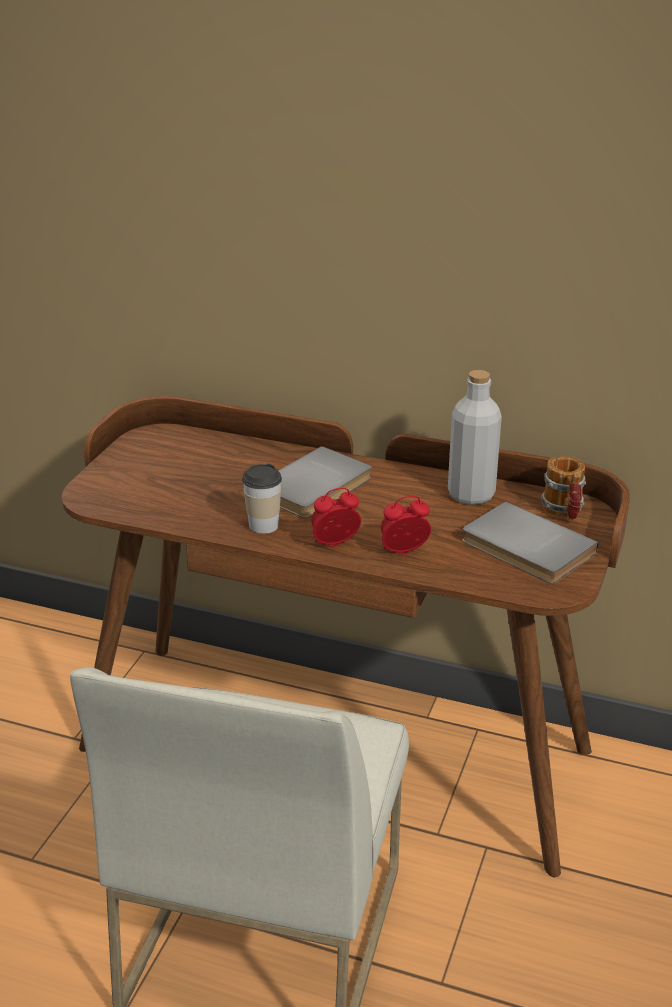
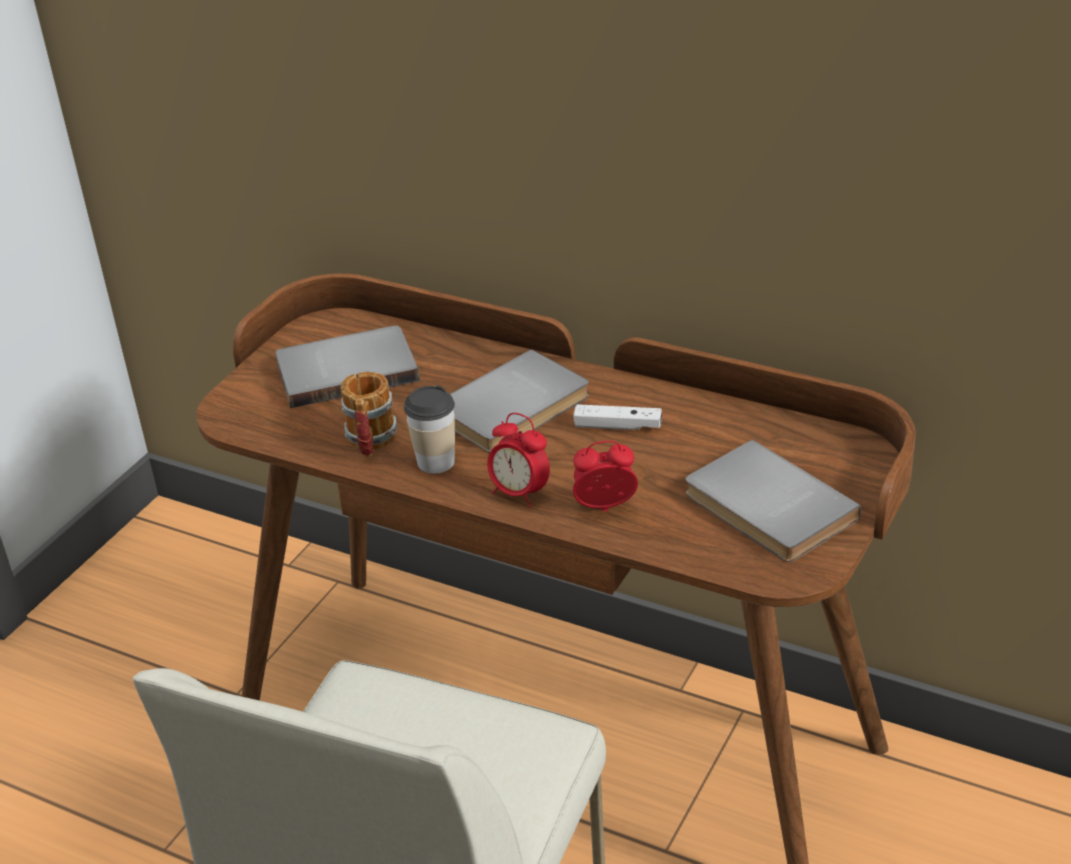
camera: 10 degrees right, 5 degrees up
alarm clock [312,488,361,547] -> alarm clock turned 135 degrees counterclockwise [487,413,550,507]
grey bottle [448,370,502,505] -> none
mug [541,456,586,521] -> mug moved to [341,372,397,457]
none -> grey book [275,326,420,408]
none -> white game controller [573,404,662,430]

